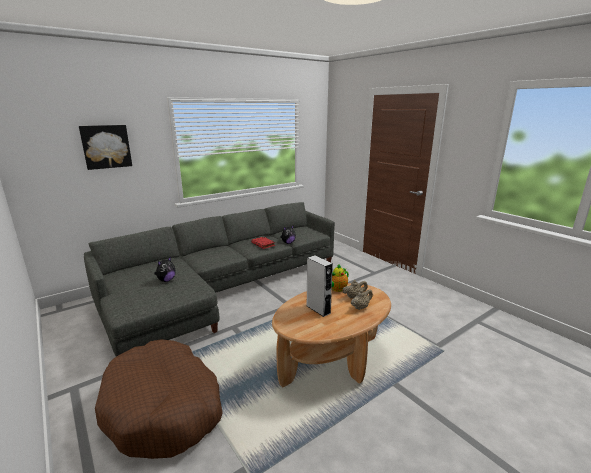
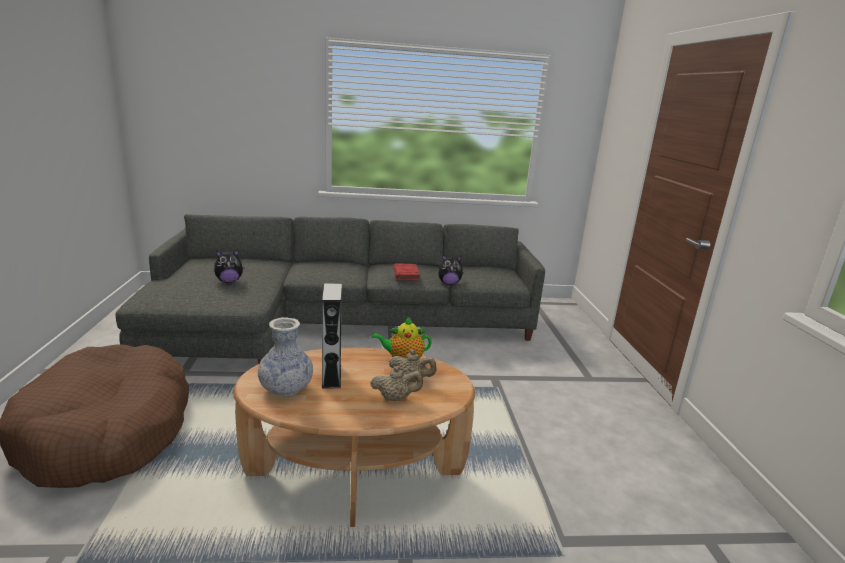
camera: 30 degrees right, 0 degrees up
picture [79,125,132,170] -> none
none -> vase [258,317,313,396]

